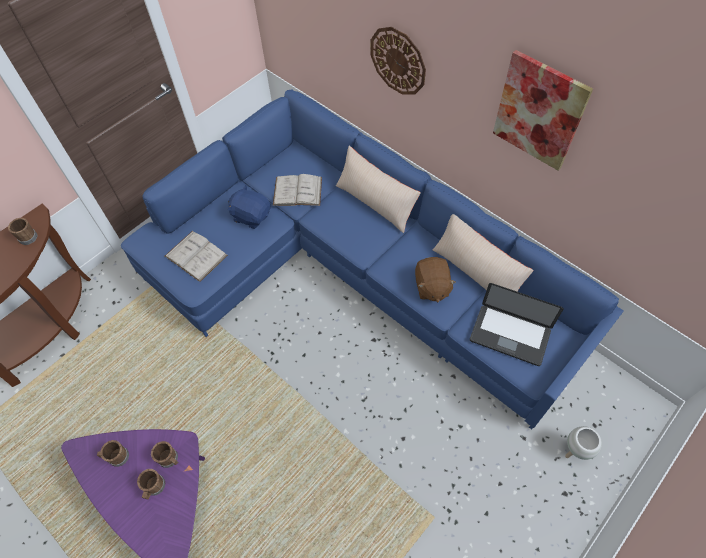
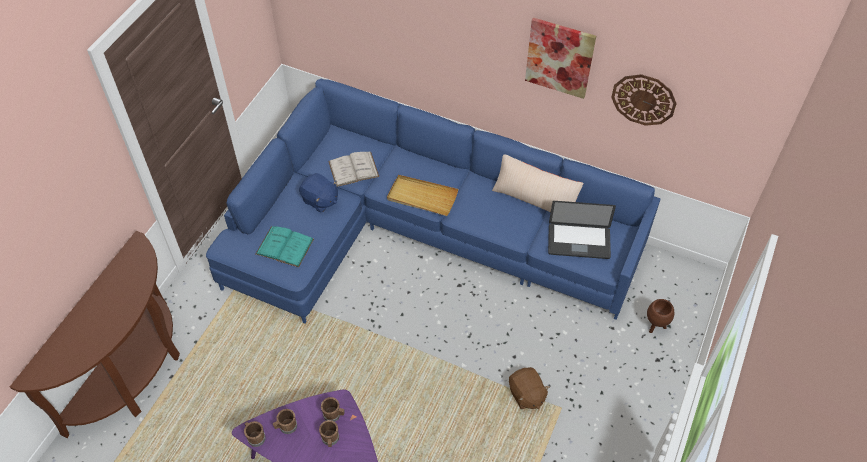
camera: 20 degrees left, 5 degrees down
brown mug [8,218,37,245] -> brown mug moved to [244,421,266,447]
white book [165,231,228,282] -> turquoise book [256,226,314,267]
blue plush toy [228,185,270,229] -> blue plush toy turned 150 degrees counterclockwise [299,173,338,213]
beige pillow [336,146,421,233] -> none
wall clock [371,27,426,95] -> wall clock moved to [611,74,677,126]
brown plush toy [415,257,456,302] -> brown plush toy moved to [509,367,550,409]
white planter [565,426,602,460] -> brown planter [647,299,674,333]
none -> beige tray [387,175,458,216]

